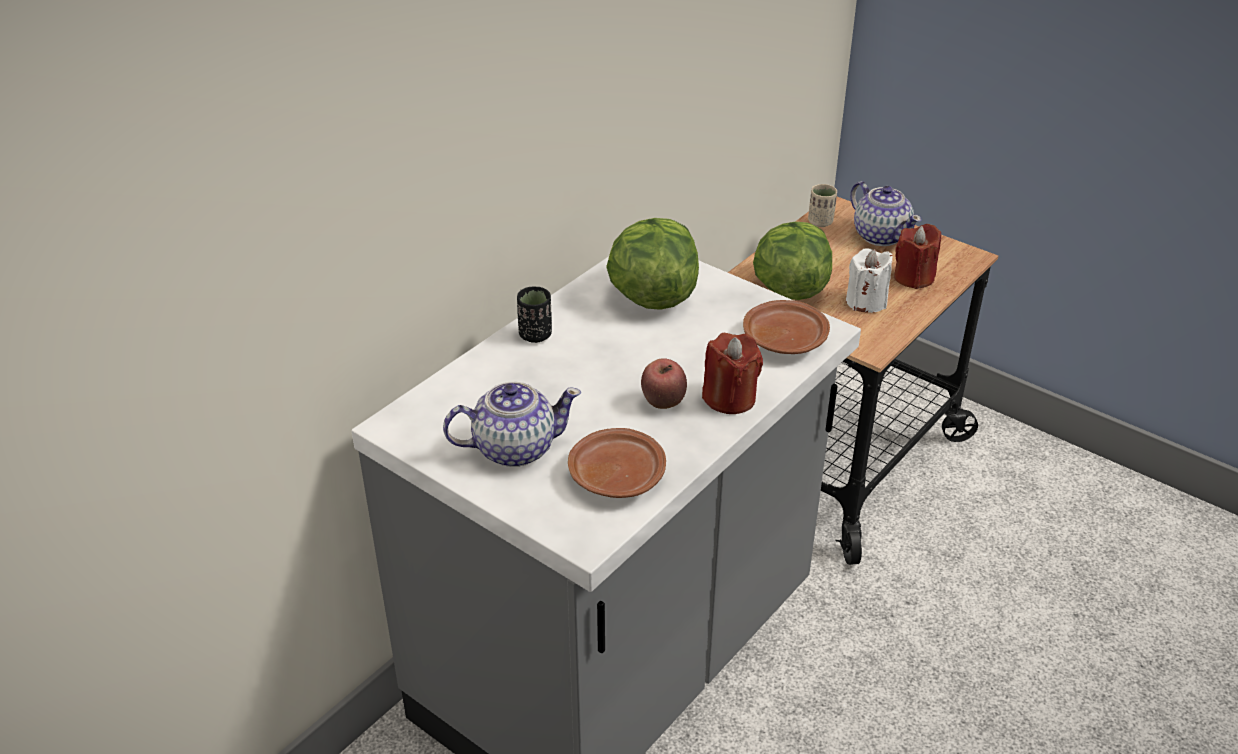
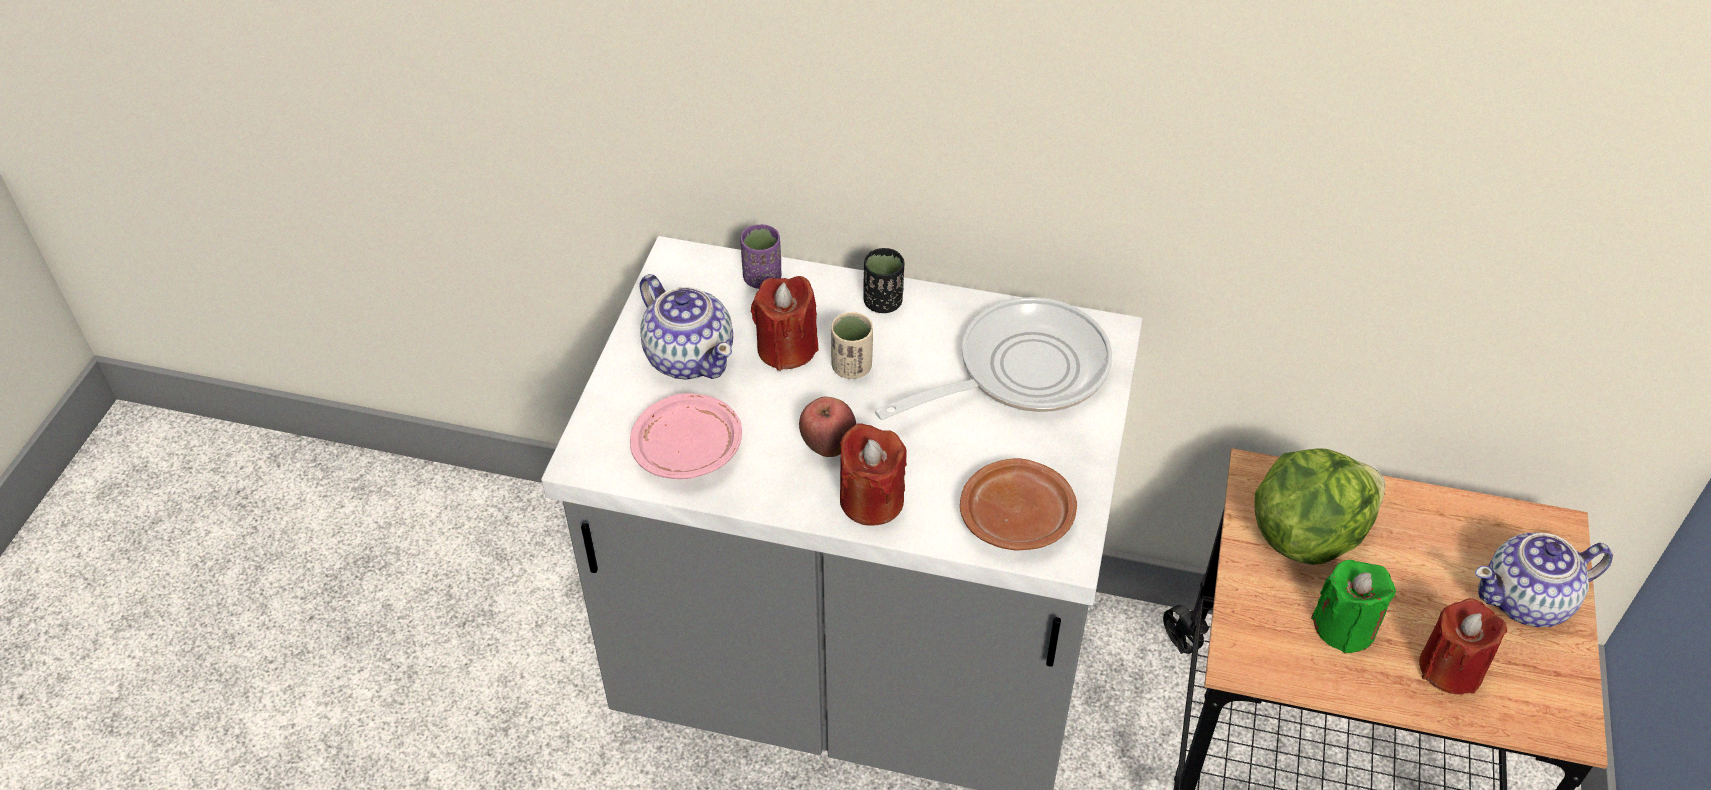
camera: 65 degrees right, 10 degrees up
brown plate [568,428,666,498] -> pink plate [630,393,742,479]
lettuce [606,218,699,310] -> frying pan [875,297,1112,420]
beige cup [808,184,837,227] -> beige cup moved to [831,312,873,379]
white candle [846,248,892,313] -> green candle [1311,560,1396,654]
teapot [850,181,921,246] -> teapot turned 45 degrees clockwise [1475,533,1613,627]
none -> purple cup [740,224,781,289]
none -> red candle [751,276,819,371]

